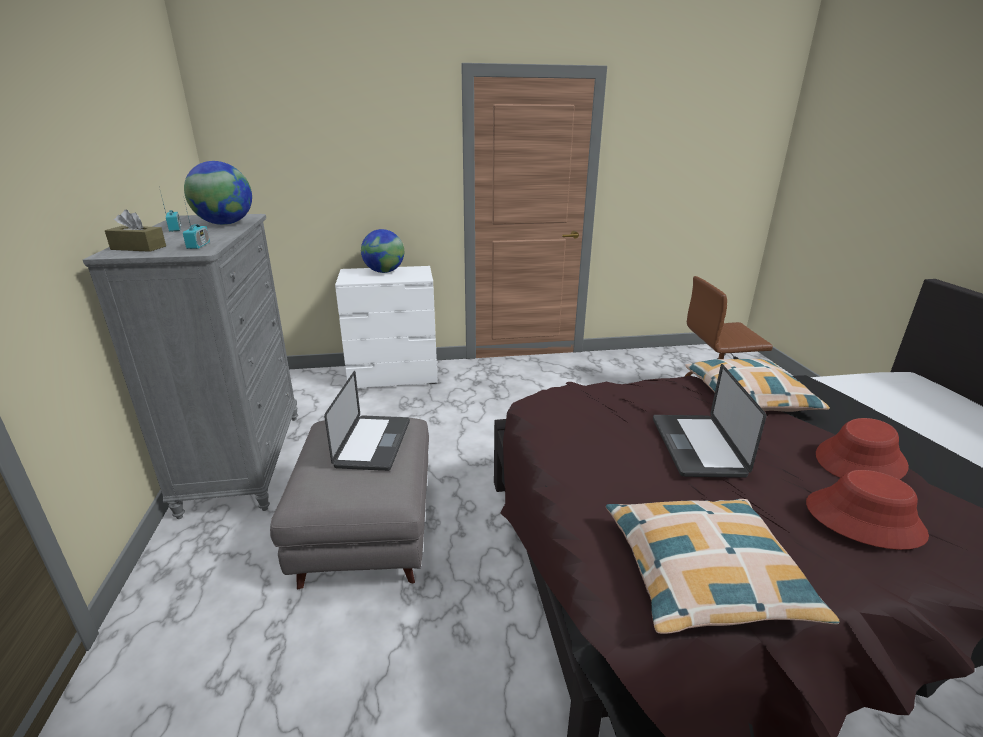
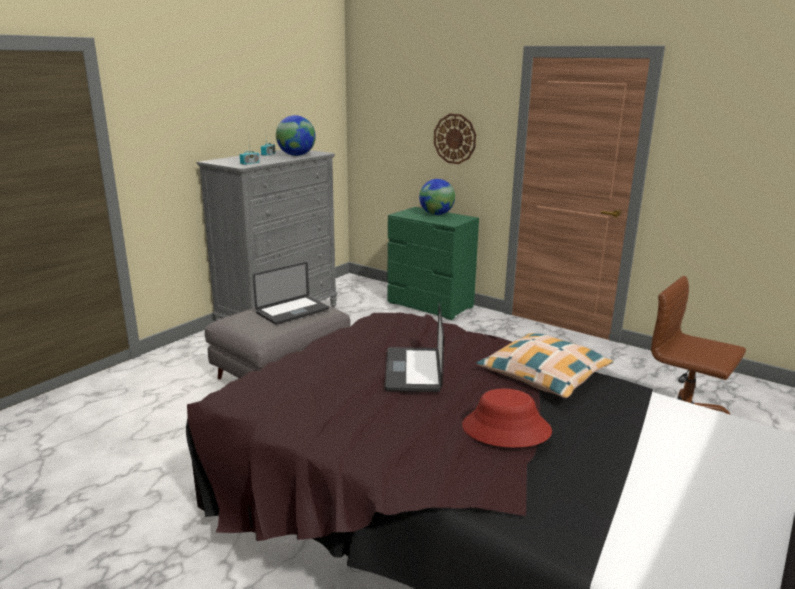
camera: 45 degrees right, 5 degrees down
brown tissue box [105,209,166,252] -> none
white dresser [335,266,438,388] -> green dresser [387,207,479,320]
pillow [606,499,840,634] -> none
laptop [653,364,766,478] -> laptop turned 45 degrees counterclockwise [385,303,444,392]
red hat [806,470,929,550] -> none
none -> wall clock [434,114,476,164]

